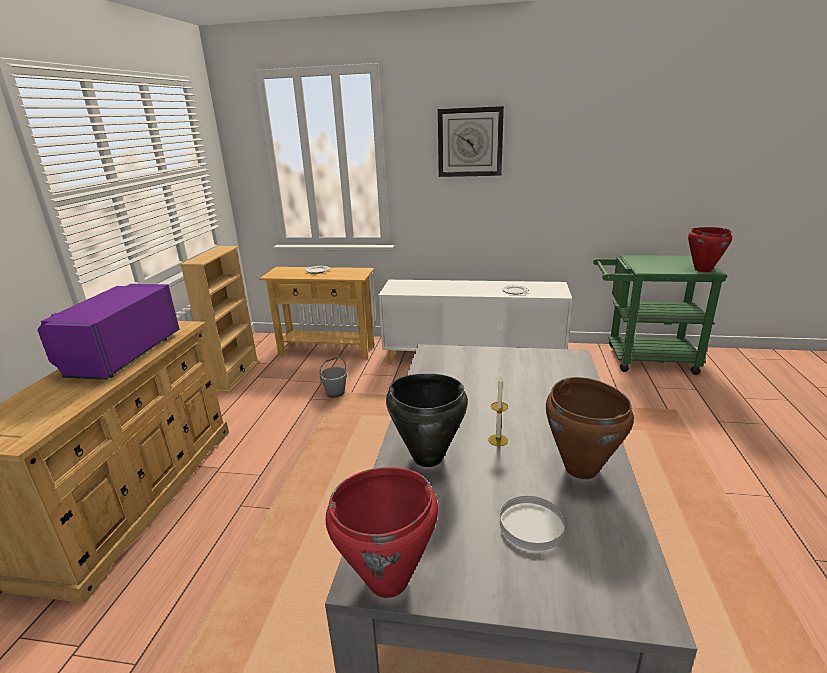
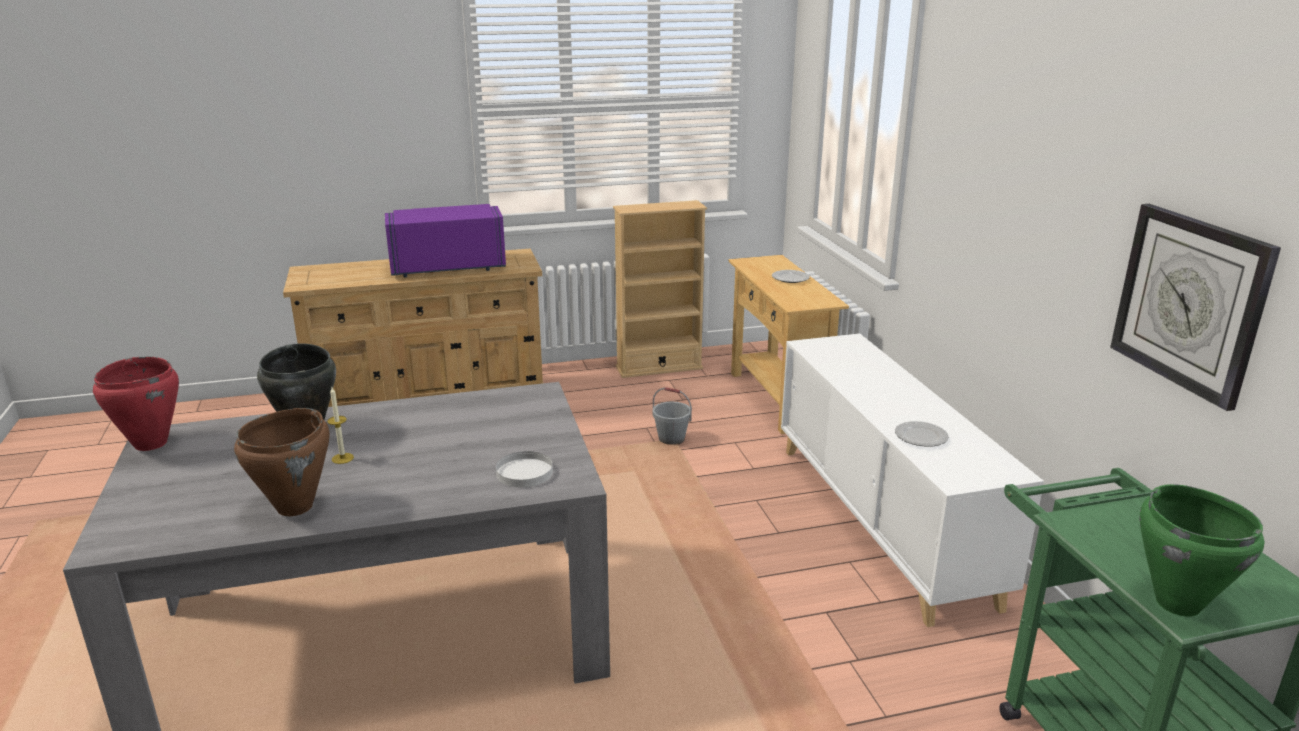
camera: 65 degrees right, 0 degrees up
wall clock [438,106,504,177] -> wall clock moved to [1110,204,1281,411]
white plate [500,496,565,551] -> white plate moved to [496,451,553,487]
red cooking pot [688,227,732,272] -> green cooking pot [1139,484,1264,617]

